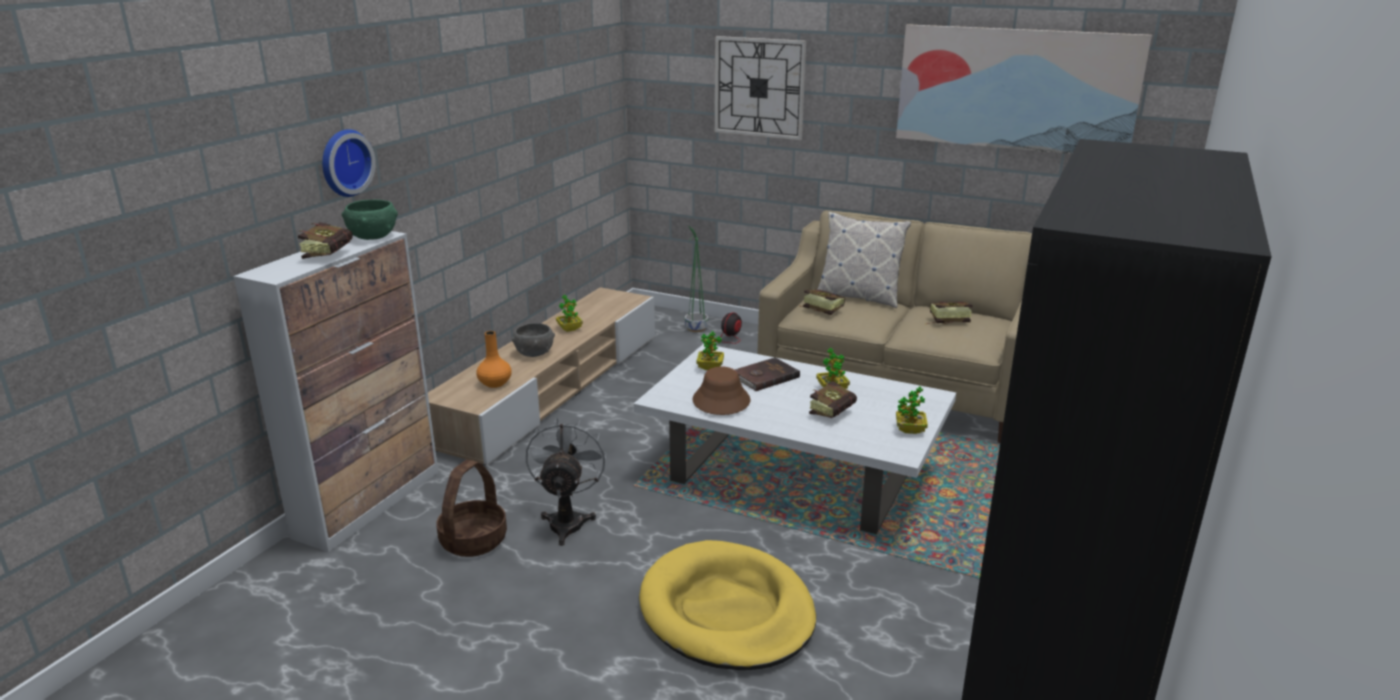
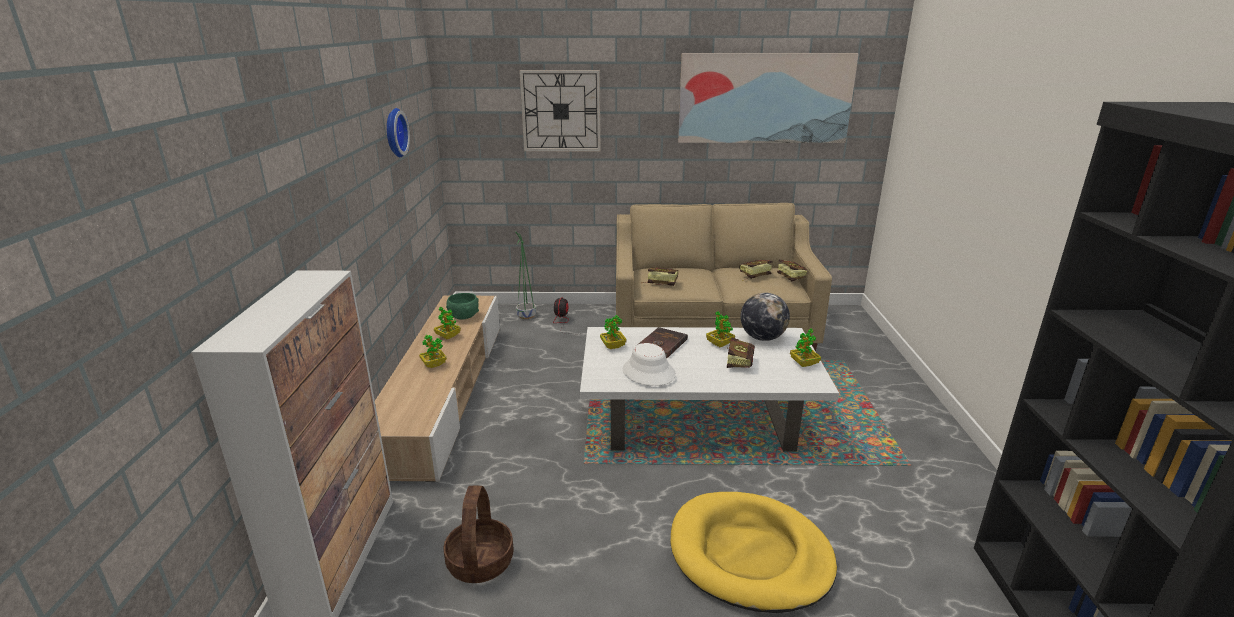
camera: 25 degrees left, 0 degrees up
book [298,222,353,259] -> book moved to [777,260,807,281]
wall clock [322,129,376,197] -> wall clock moved to [387,108,410,157]
green bowl [342,200,398,240] -> green bowl moved to [446,293,479,320]
orange vase [476,331,512,388] -> none
grey bowl [511,323,555,357] -> potted plant [419,335,447,368]
grey fan [526,418,607,546] -> none
brown hat [693,366,751,415] -> white hat [623,343,676,386]
pillow [817,212,911,308] -> none
none -> globe [741,293,790,341]

